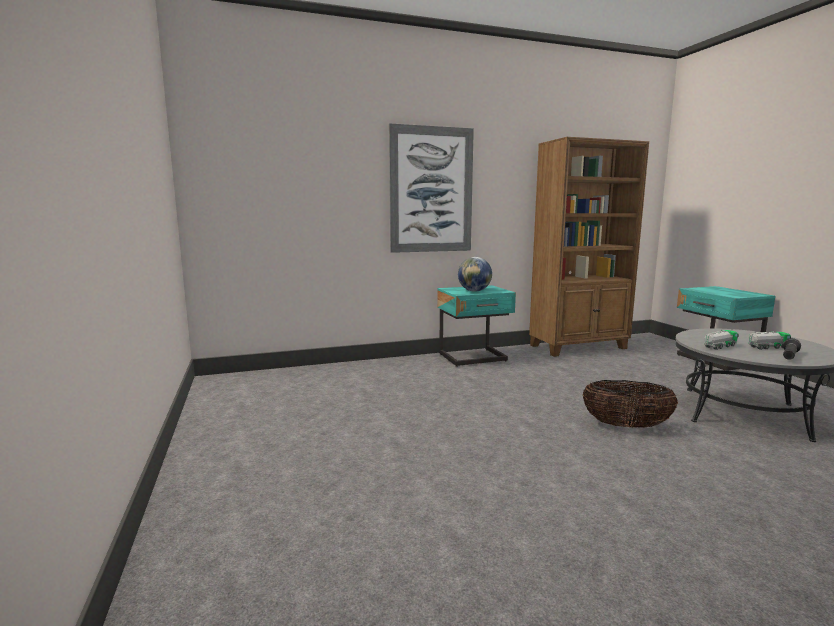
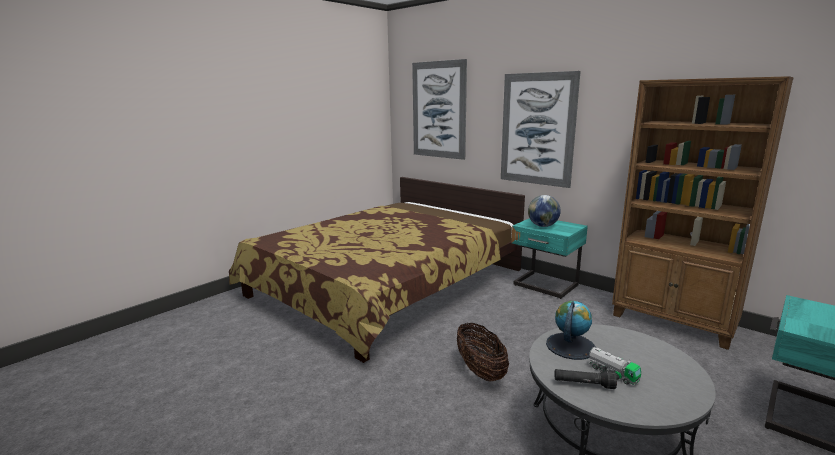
camera: 60 degrees right, 5 degrees up
toy truck [704,330,739,350] -> globe [546,301,596,360]
none -> bed [229,177,525,363]
none -> picture [412,59,467,160]

